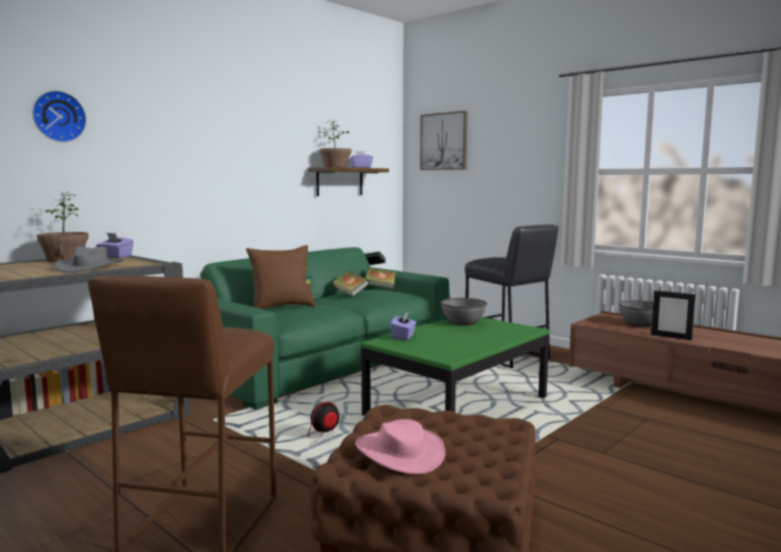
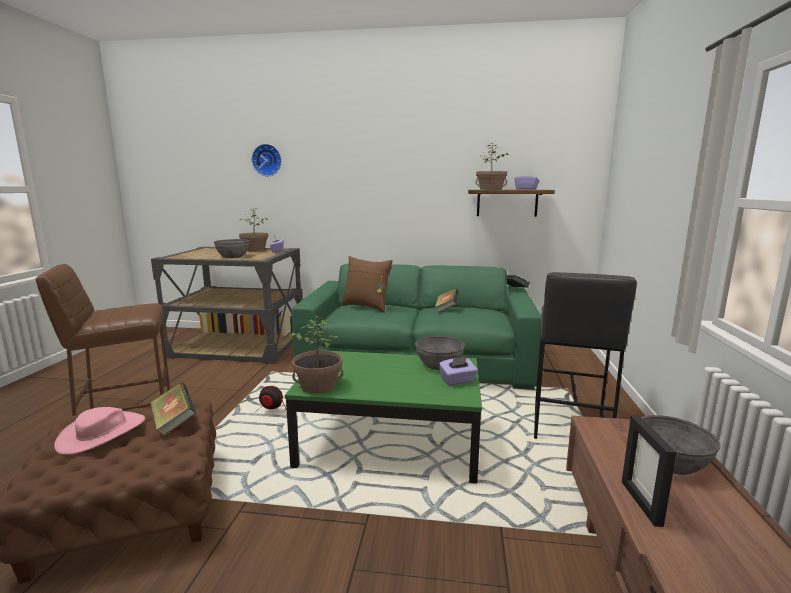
camera: 55 degrees right, 5 degrees up
grey hat [54,247,123,273] -> grey bowl [214,239,250,258]
book [365,267,396,289] -> book moved to [150,382,196,436]
purple tissue box [390,312,416,340] -> purple tissue box moved to [438,357,478,386]
picture [420,111,467,170] -> none
none -> potted plant [290,316,343,393]

